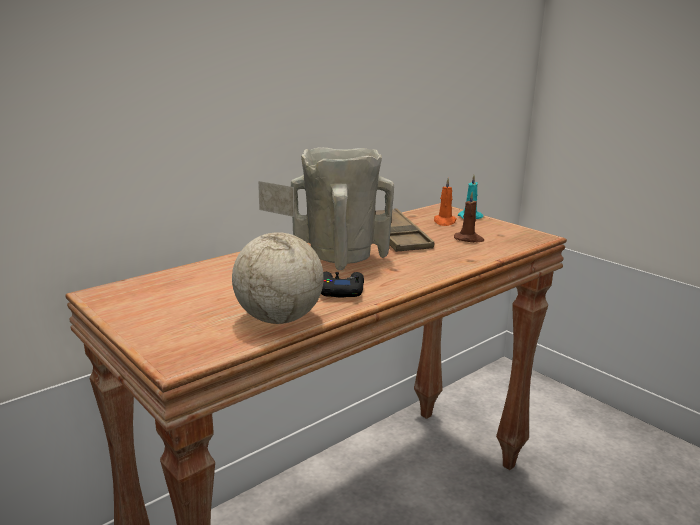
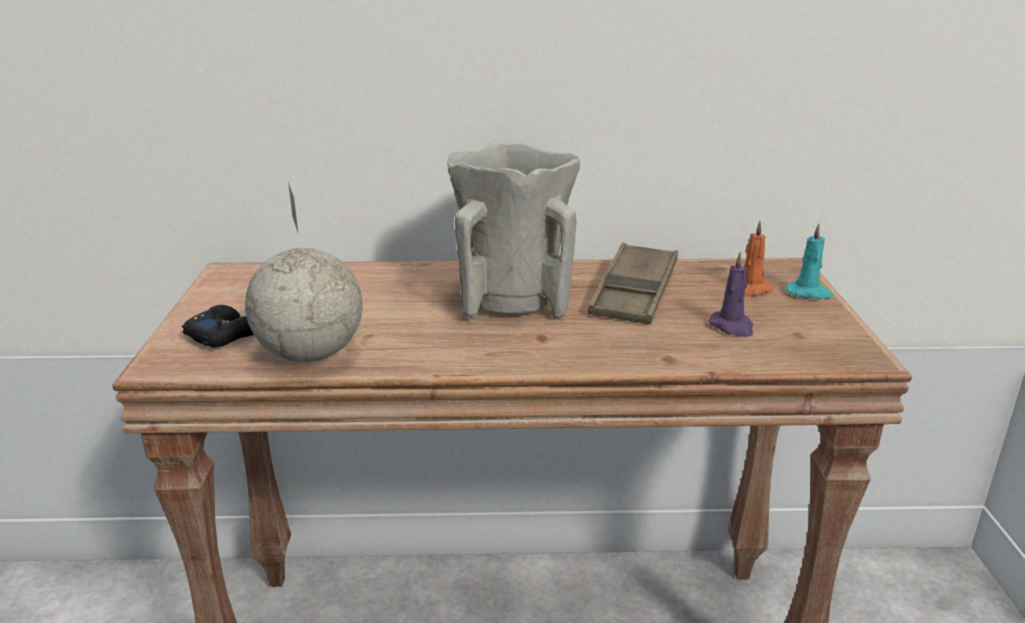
camera: 40 degrees right, 5 degrees up
black game controller [321,272,364,298] -> black game controller moved to [182,305,254,347]
brown candle [454,192,484,242] -> purple candle [708,251,753,337]

